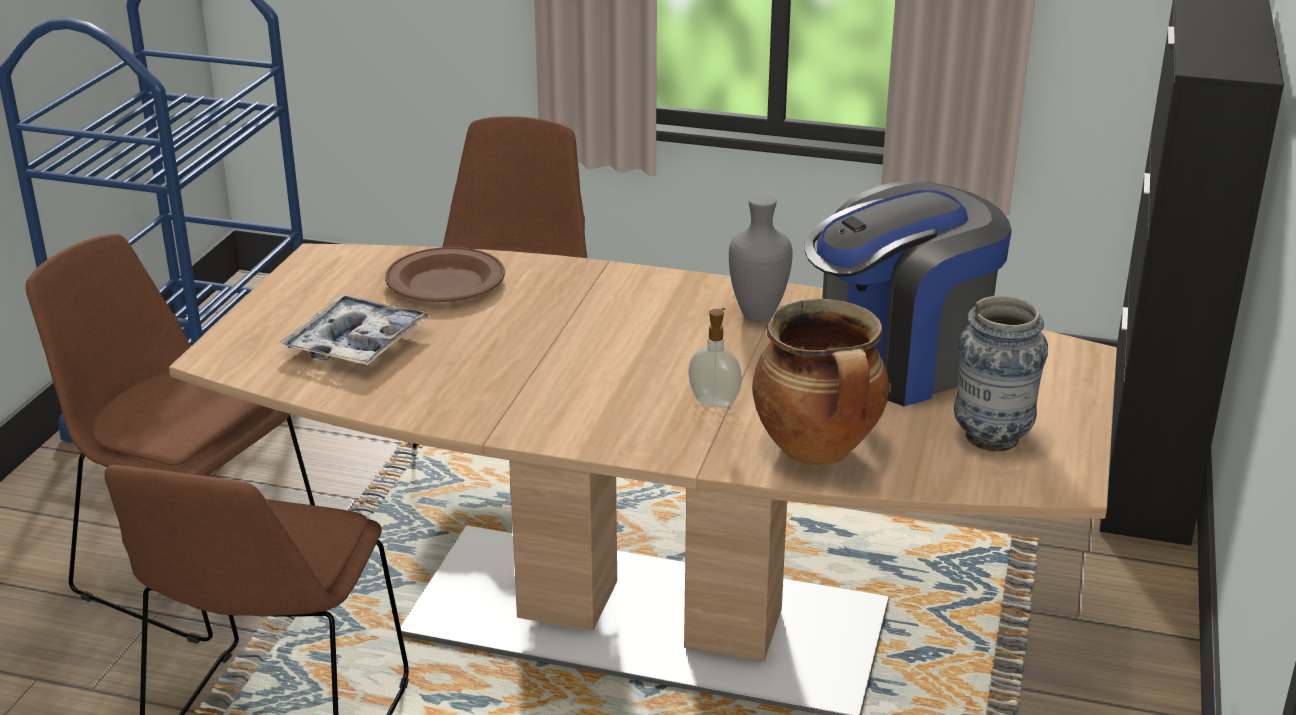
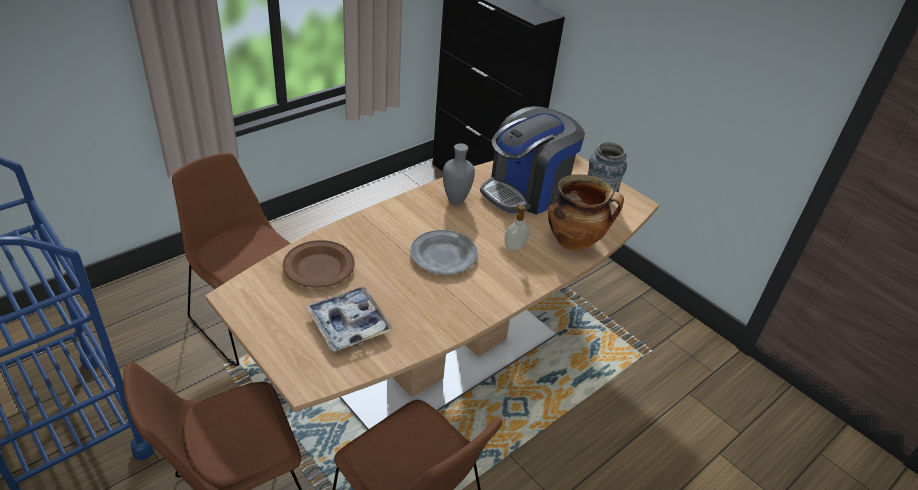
camera: 60 degrees left, 10 degrees up
coffee machine [804,181,1012,406] -> coffee machine turned 45 degrees clockwise [480,106,585,215]
none -> grey plate [410,230,478,275]

